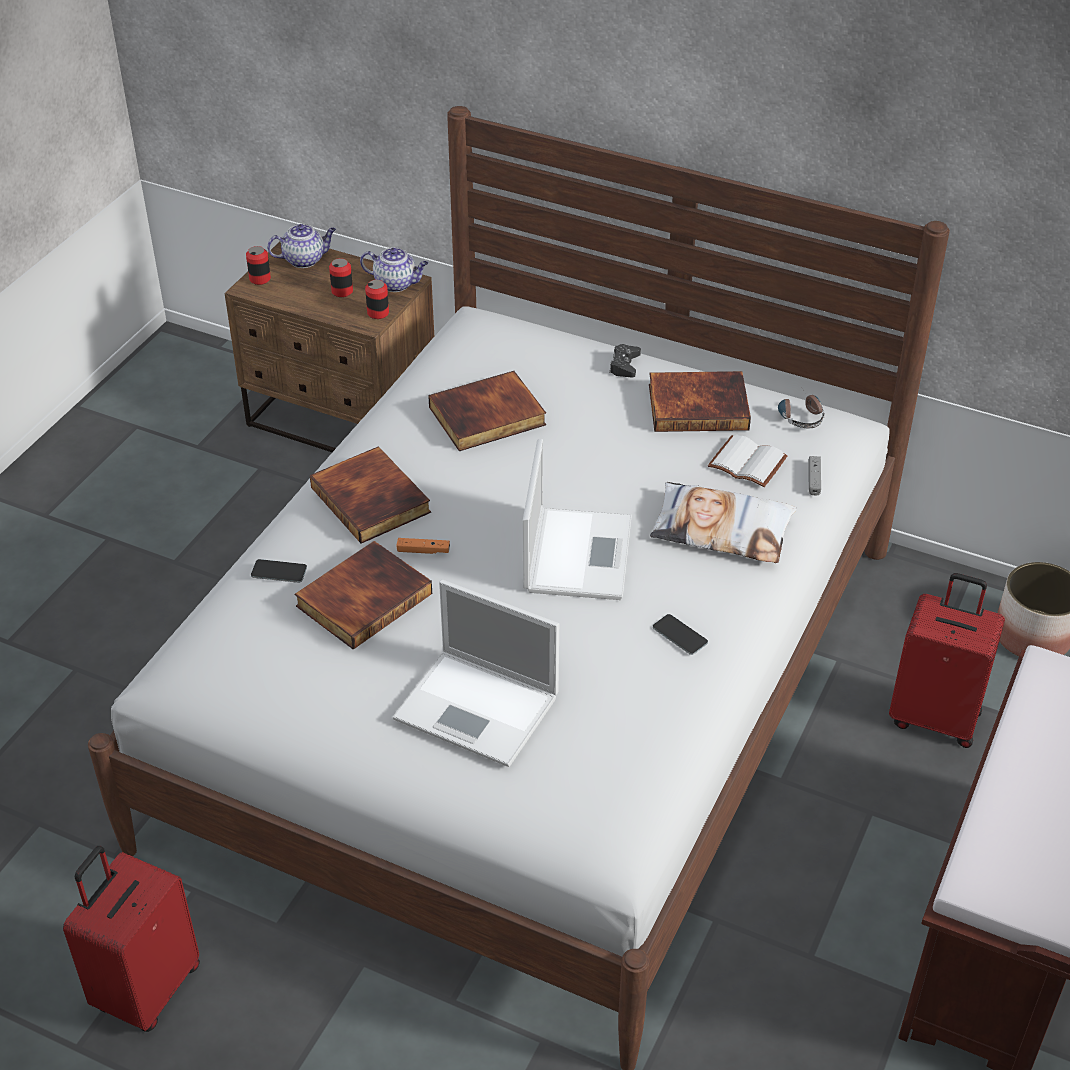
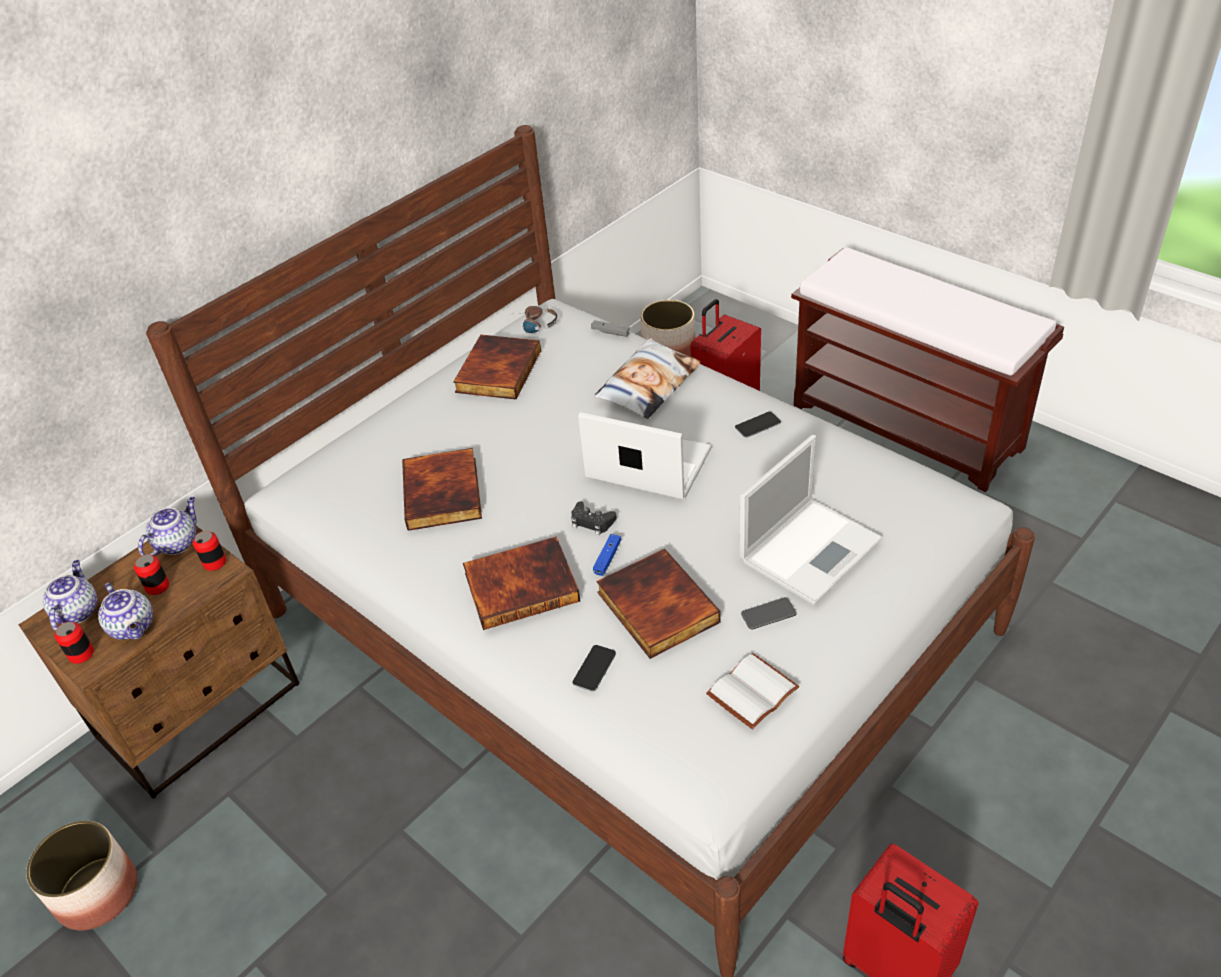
camera: 70 degrees left, 0 degrees up
orange game controller [396,538,450,554] -> blue game controller [593,534,621,576]
black game controller [609,344,641,377] -> black game controller moved to [571,501,617,535]
white book [708,435,788,487] -> white book moved to [706,653,799,729]
none -> planter [26,821,137,931]
none -> teapot [98,583,153,640]
none -> phone [741,597,797,630]

